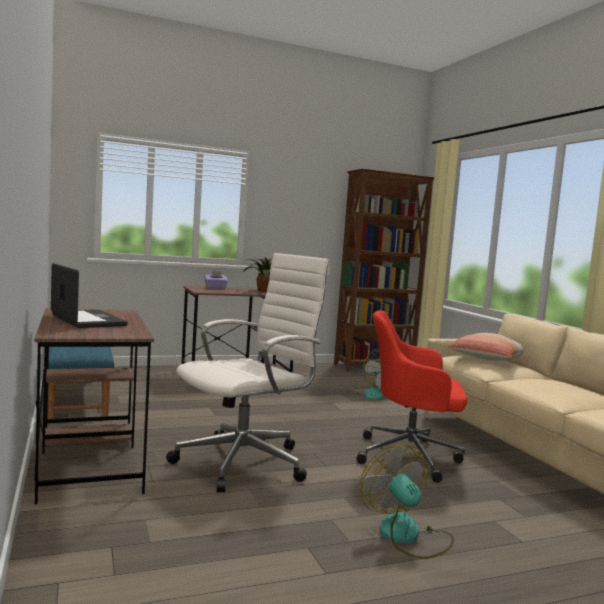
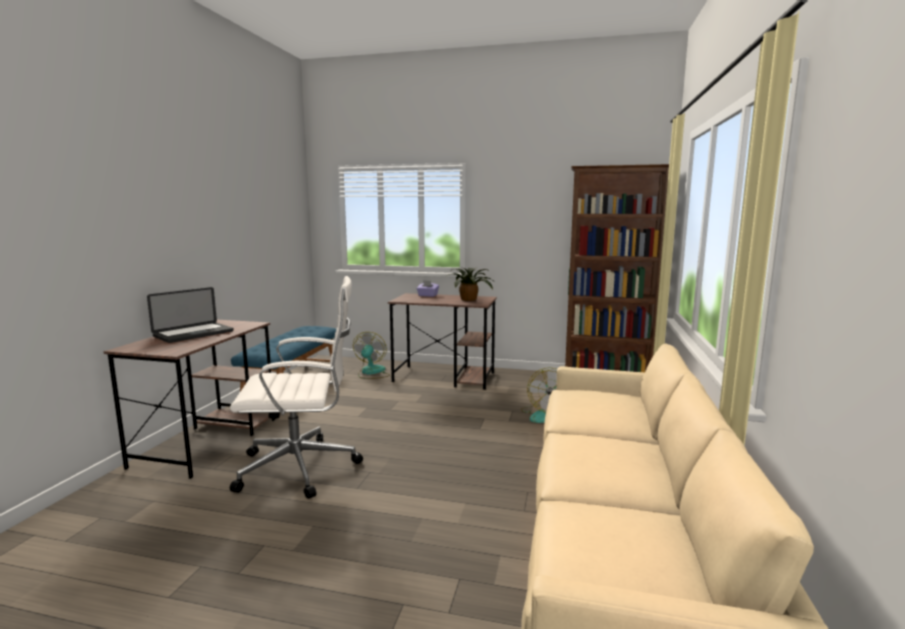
camera: 35 degrees right, 5 degrees up
laptop [51,263,128,328] -> laptop turned 45 degrees clockwise [147,287,234,343]
red office chair [357,311,467,483] -> none
fan [360,444,454,559] -> fan moved to [353,332,390,379]
pillow [447,333,524,361] -> none

